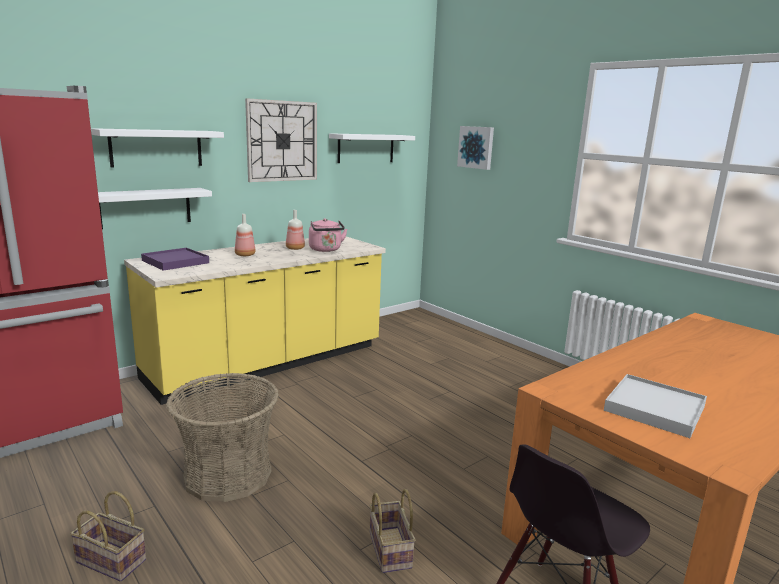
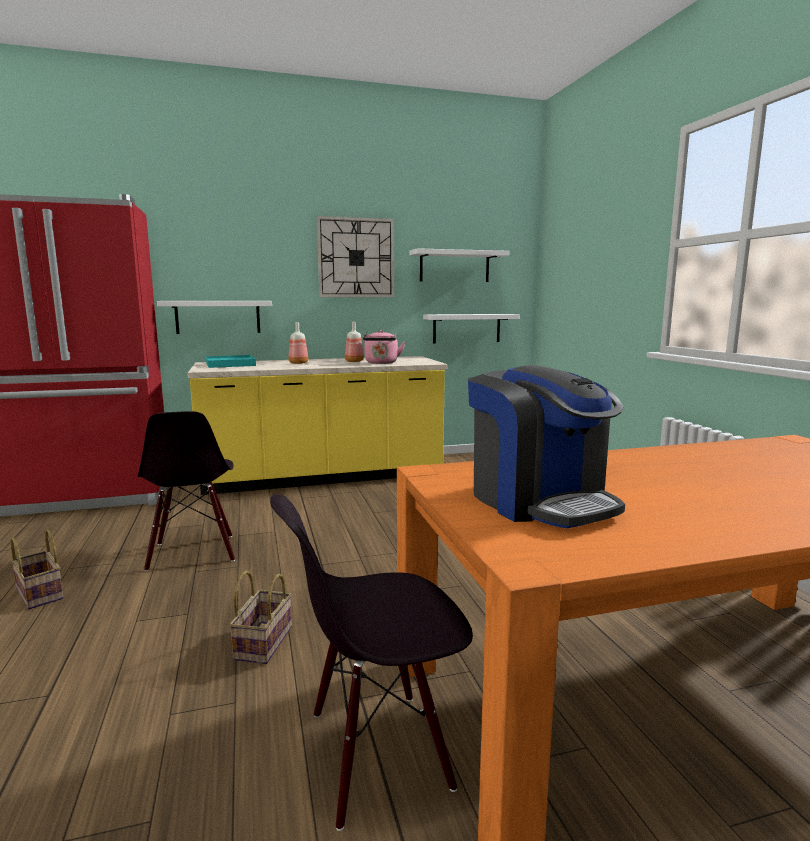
camera: 25 degrees right, 5 degrees down
white shelf [91,128,224,167] -> white shelf moved to [423,314,520,343]
purple tray [141,248,209,271] -> turquoise tray [206,355,256,368]
basket [166,373,279,502] -> black chair [138,411,235,571]
picture [457,126,494,170] -> none
white tray [604,374,707,438] -> coffee machine [468,365,625,528]

